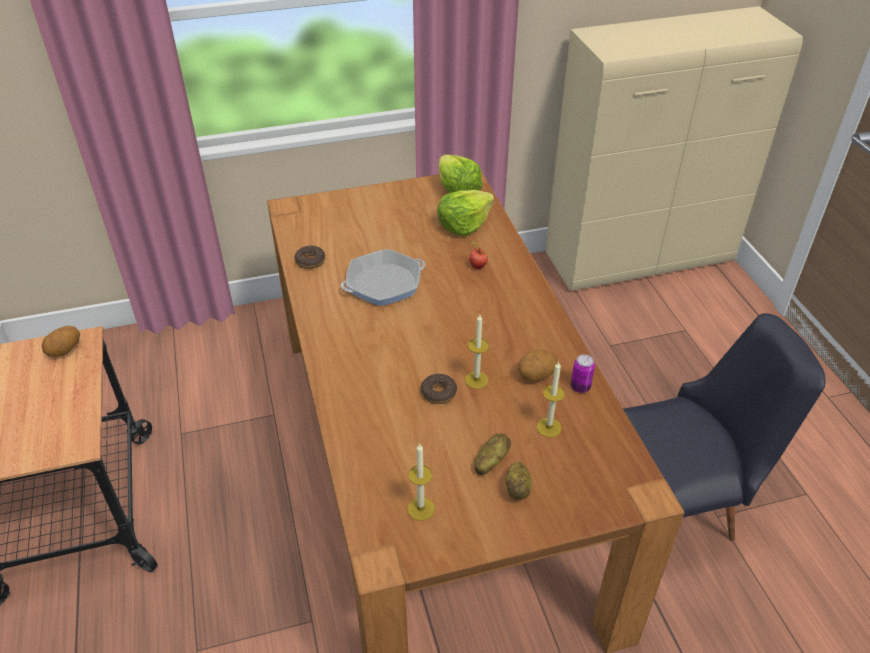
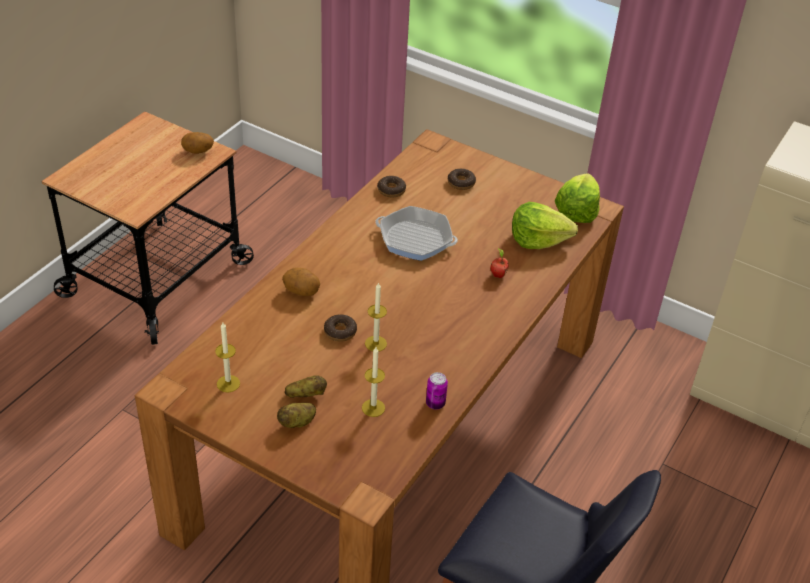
camera: 45 degrees right, 0 degrees up
potato [518,350,558,381] -> potato moved to [282,267,320,296]
none -> donut [448,169,476,190]

